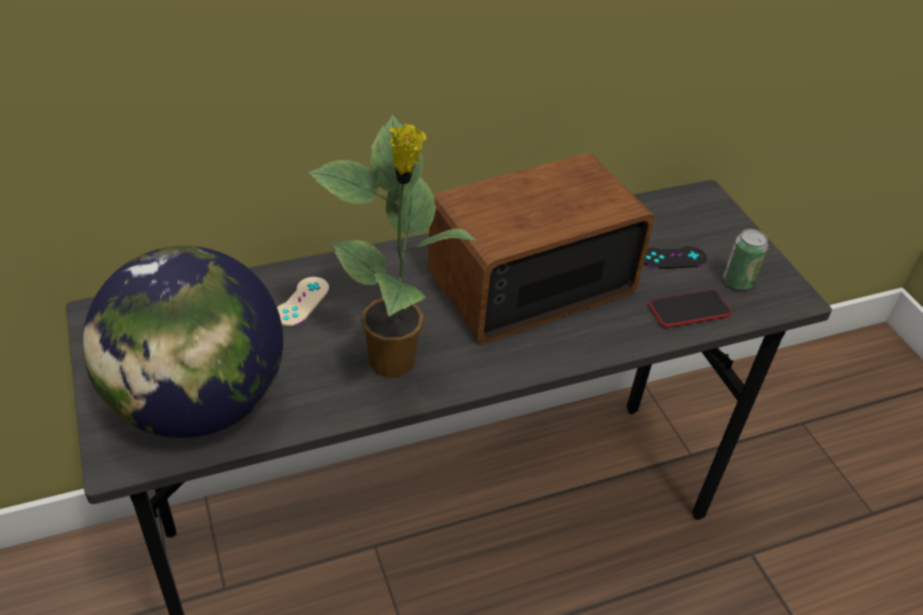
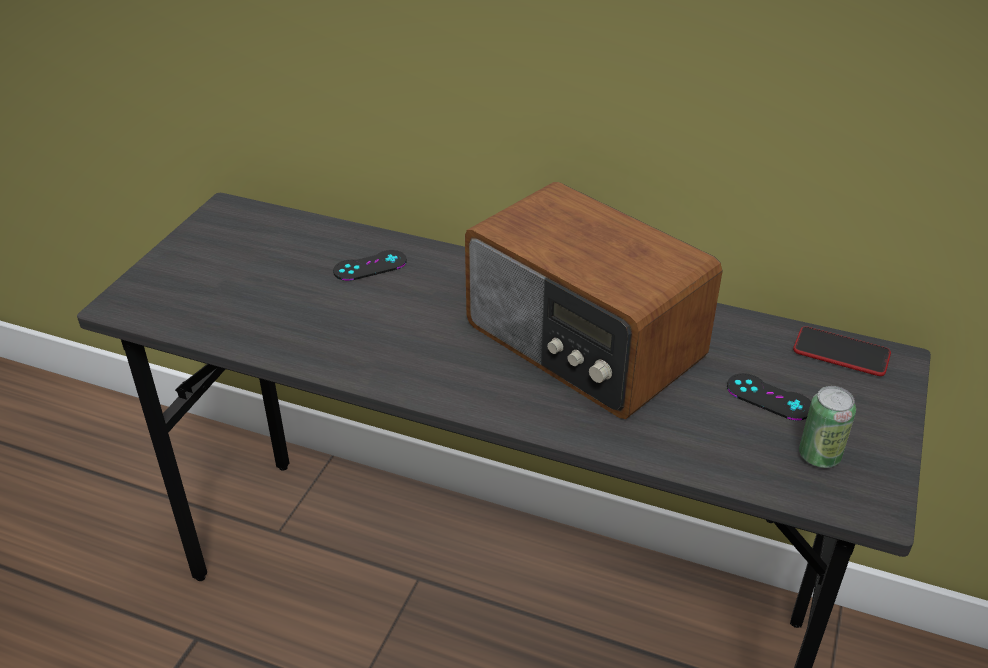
camera: 45 degrees right, 5 degrees down
globe [83,246,283,438] -> none
beige game controller [277,277,329,326] -> black game controller [333,250,407,281]
potted plant [307,115,478,378] -> none
radio [428,153,655,343] -> radio turned 150 degrees counterclockwise [465,182,722,419]
phone [648,289,731,328] -> phone moved to [793,326,891,376]

